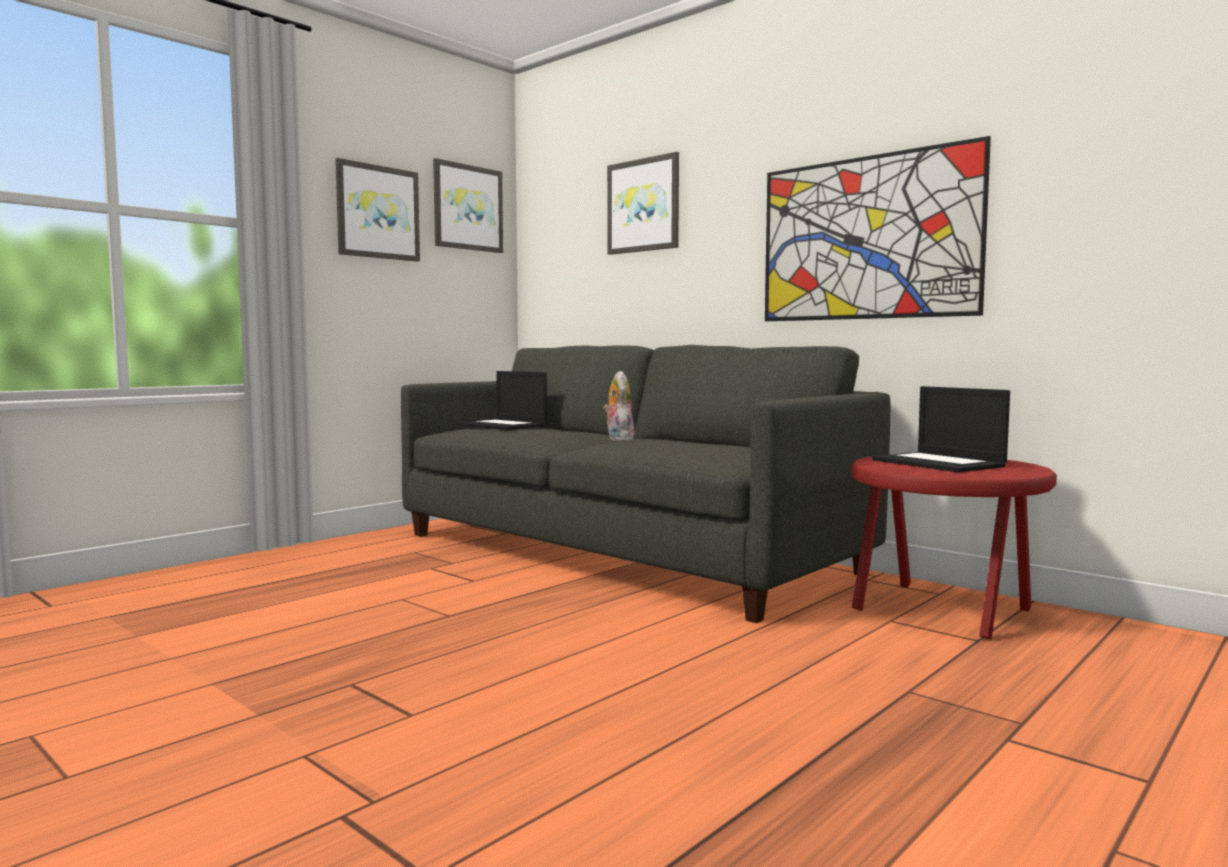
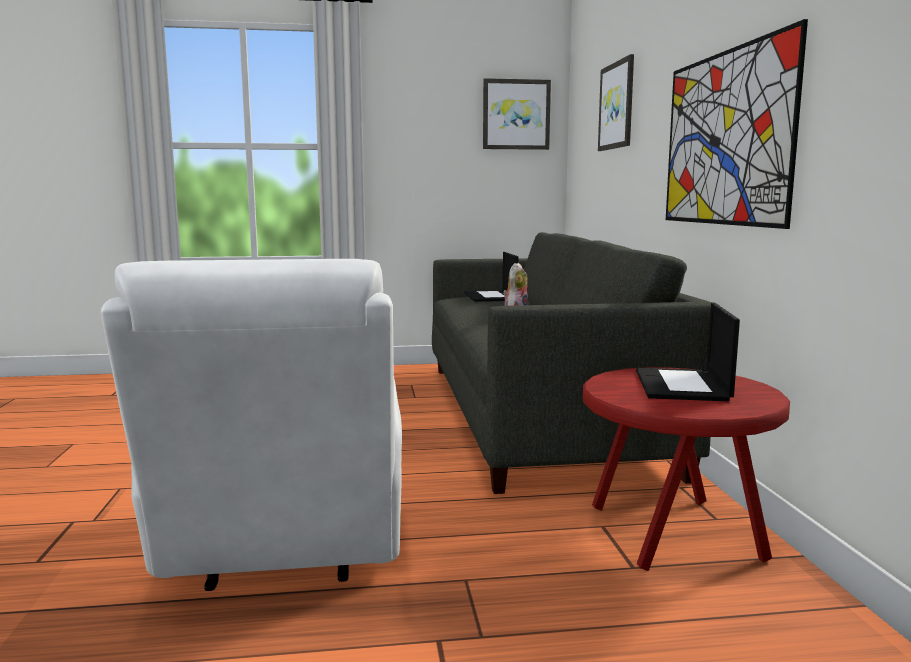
camera: 40 degrees right, 5 degrees up
picture [335,158,420,262] -> none
none -> white armchair [101,259,402,591]

